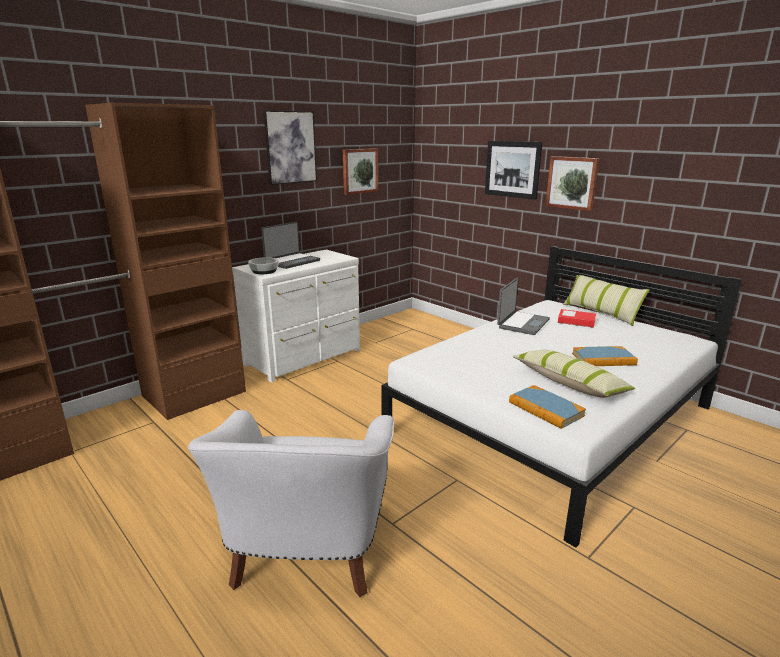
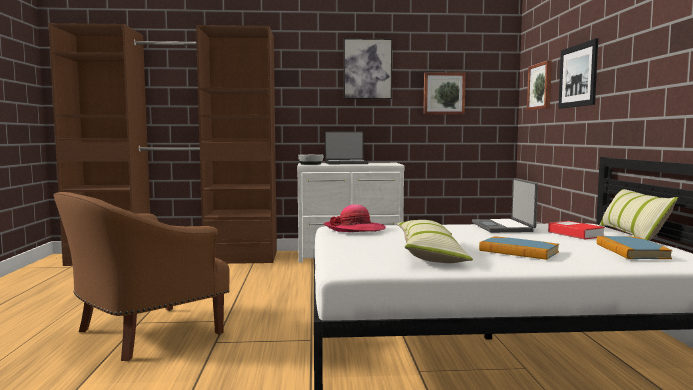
camera: 40 degrees right, 15 degrees down
white armchair [188,410,395,597] -> brown armchair [54,192,230,361]
laptop [497,278,550,335] -> laptop turned 105 degrees clockwise [472,178,538,233]
book [509,385,586,429] -> book moved to [597,236,673,259]
picture [545,156,600,211] -> picture moved to [527,61,552,110]
none -> hat [323,204,386,232]

